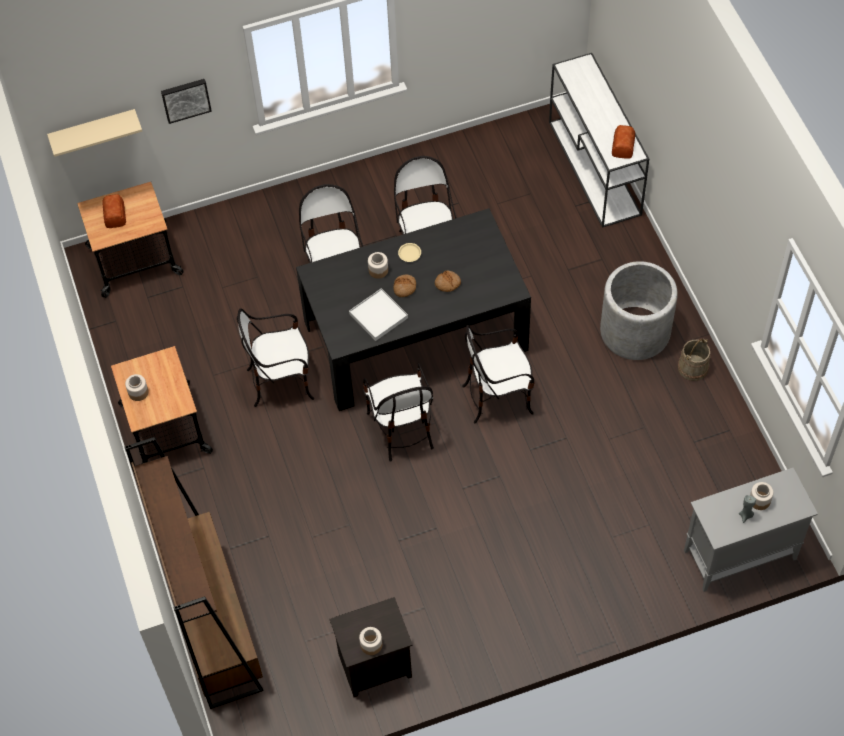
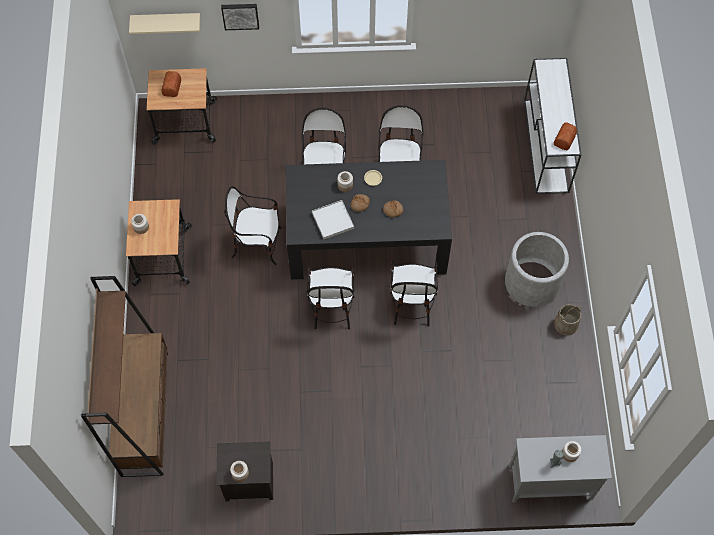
camera: 15 degrees right, 5 degrees up
chair [462,325,535,423] -> chair turned 90 degrees counterclockwise [390,260,438,327]

